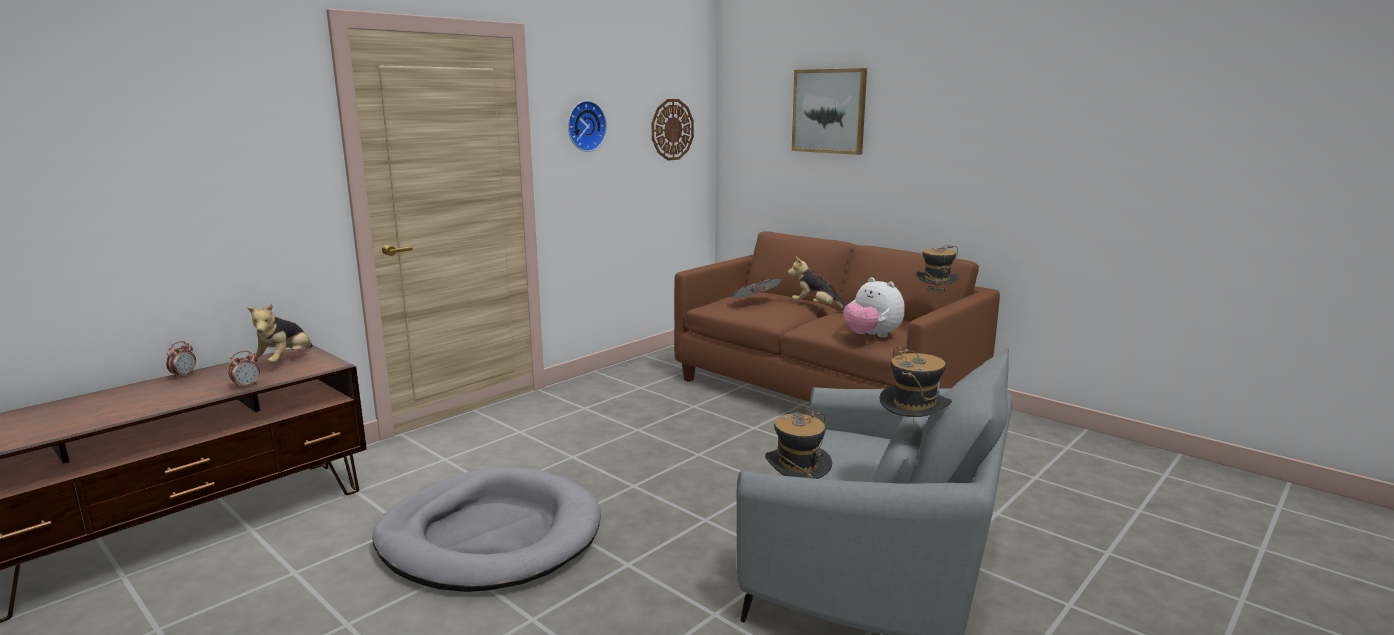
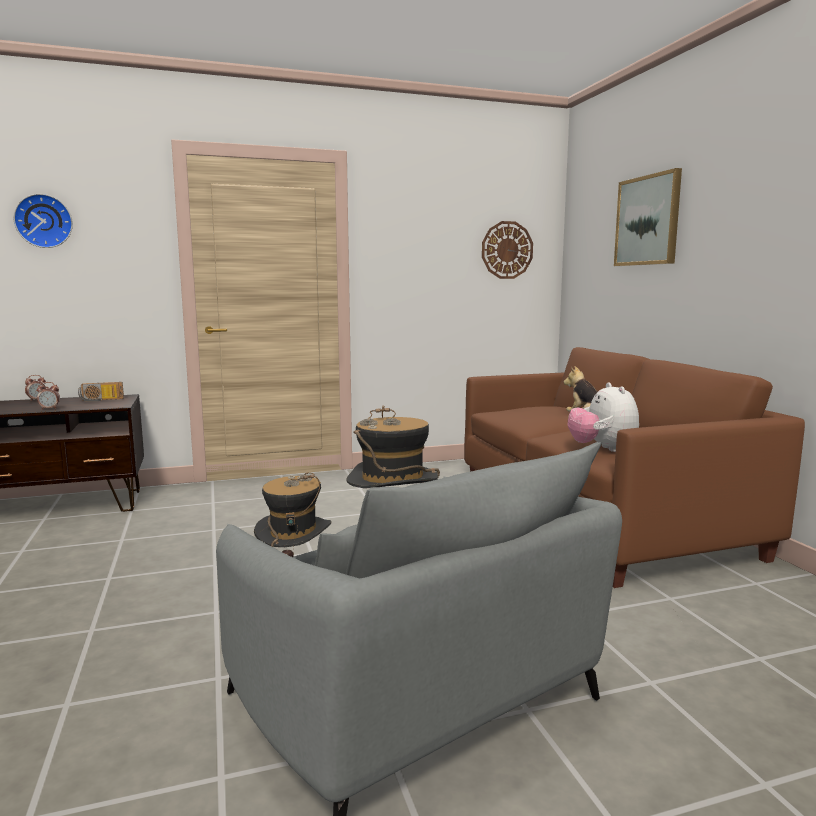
camera: 30 degrees right, 5 degrees down
plush toy [247,303,312,363] -> radio [78,382,124,402]
grey dog bed [372,467,601,592] -> none
wall clock [568,101,607,152] -> wall clock moved to [13,194,73,248]
newspaper [730,278,782,298] -> none
hat [916,245,959,307] -> none

